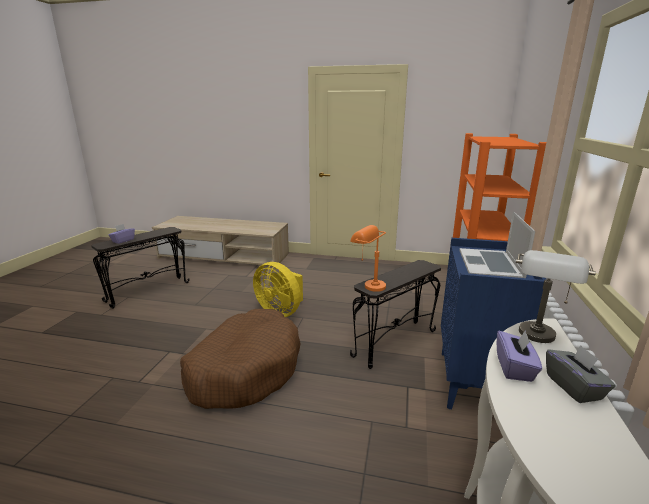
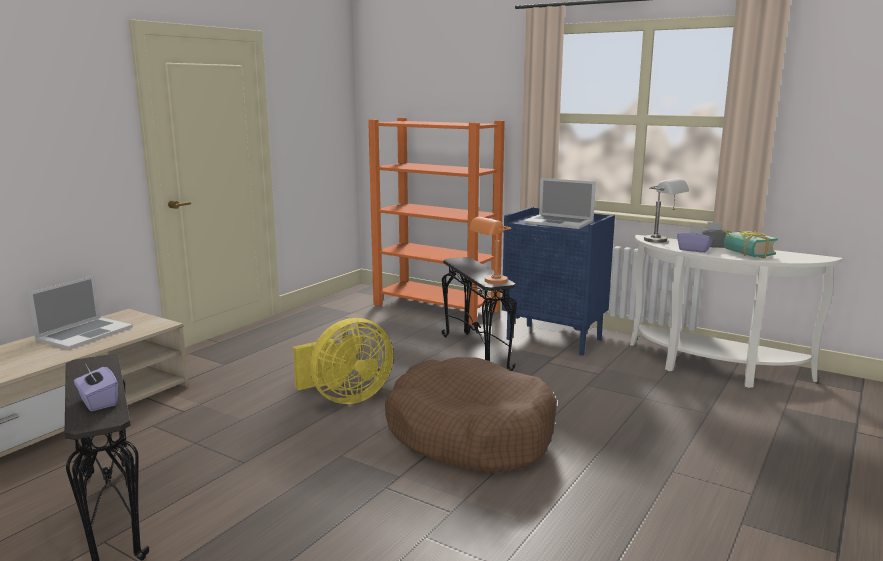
camera: 70 degrees left, 5 degrees down
none -> laptop [28,275,133,349]
none -> book [723,228,778,259]

